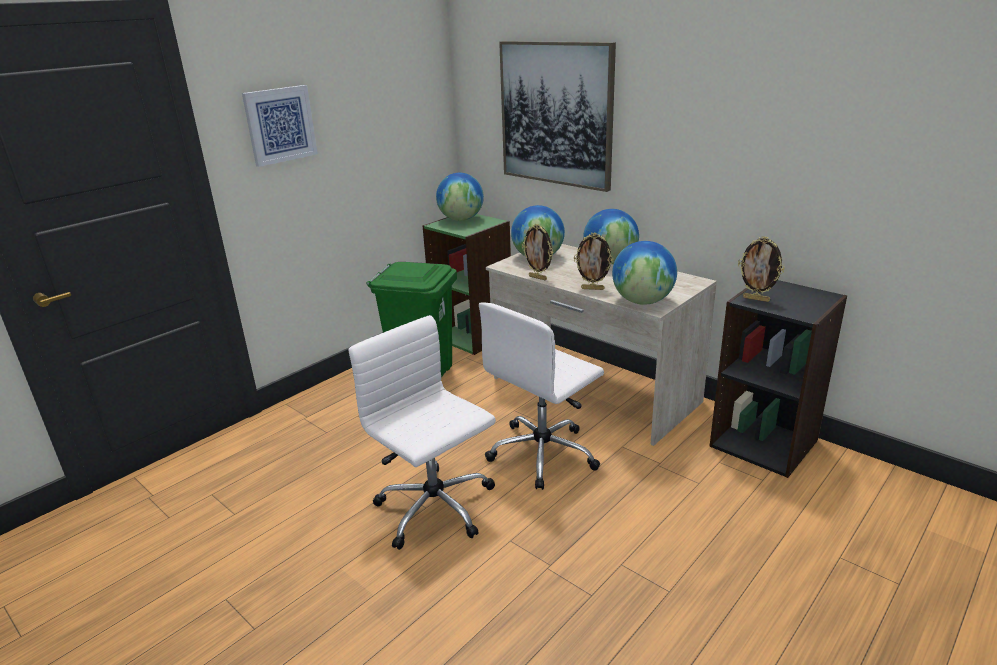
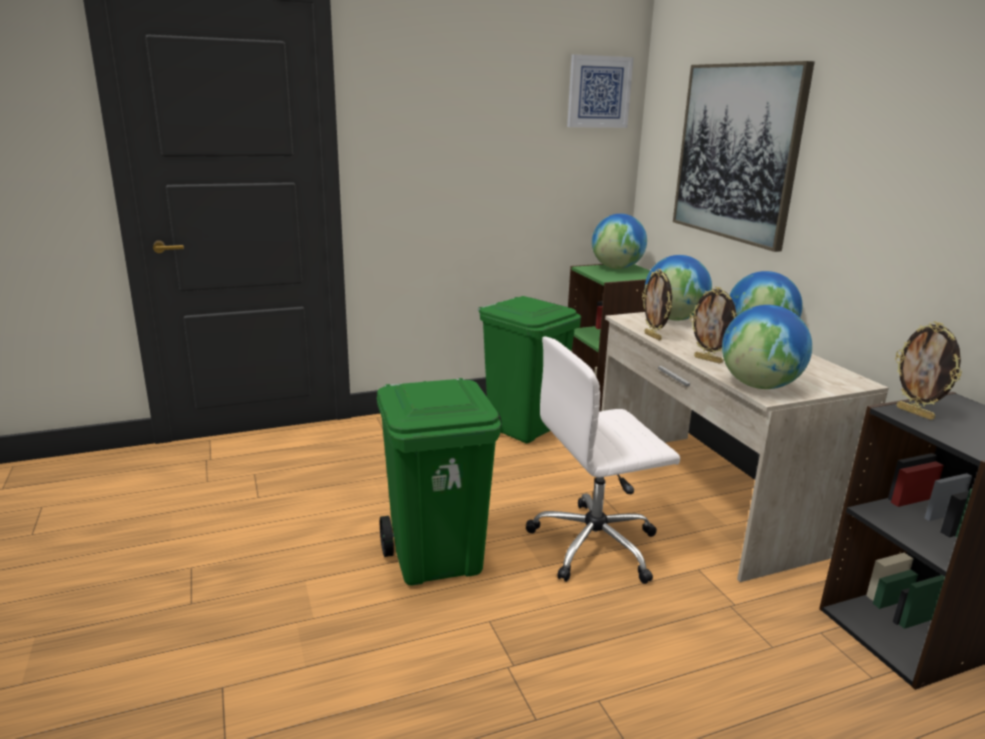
camera: 25 degrees right, 5 degrees down
picture [242,85,318,167] -> picture moved to [567,54,634,128]
white office chair [348,315,496,550] -> green trash can [377,378,501,585]

